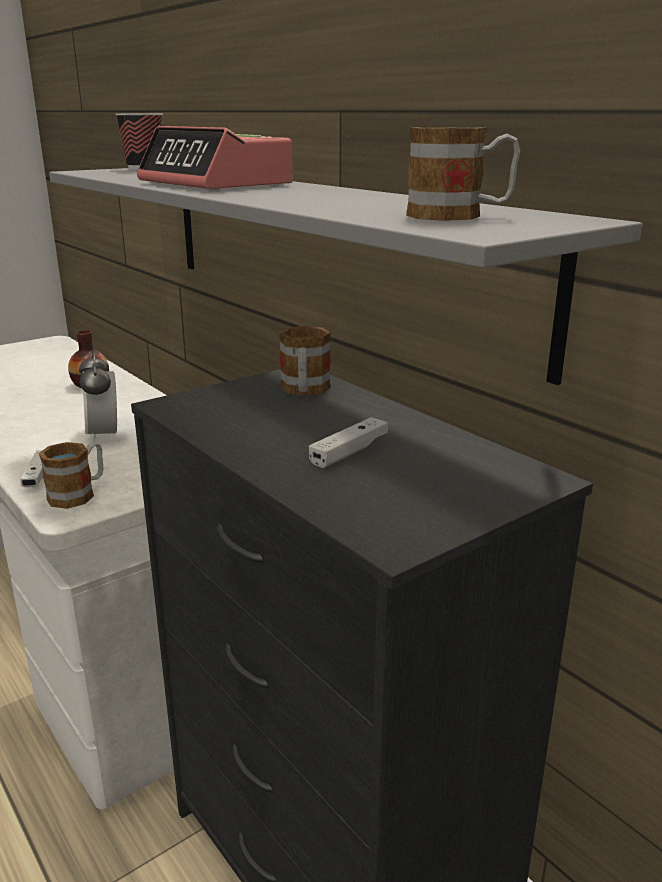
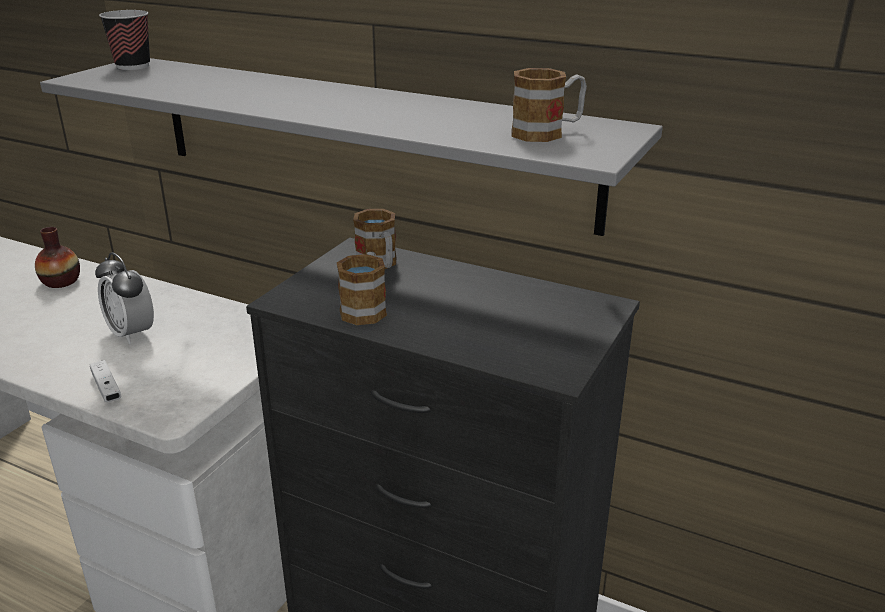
camera: 25 degrees left, 5 degrees up
mug [39,442,103,509] -> mug moved to [337,252,387,325]
alarm clock [137,126,293,190] -> none
white game controller [309,417,388,468] -> none

